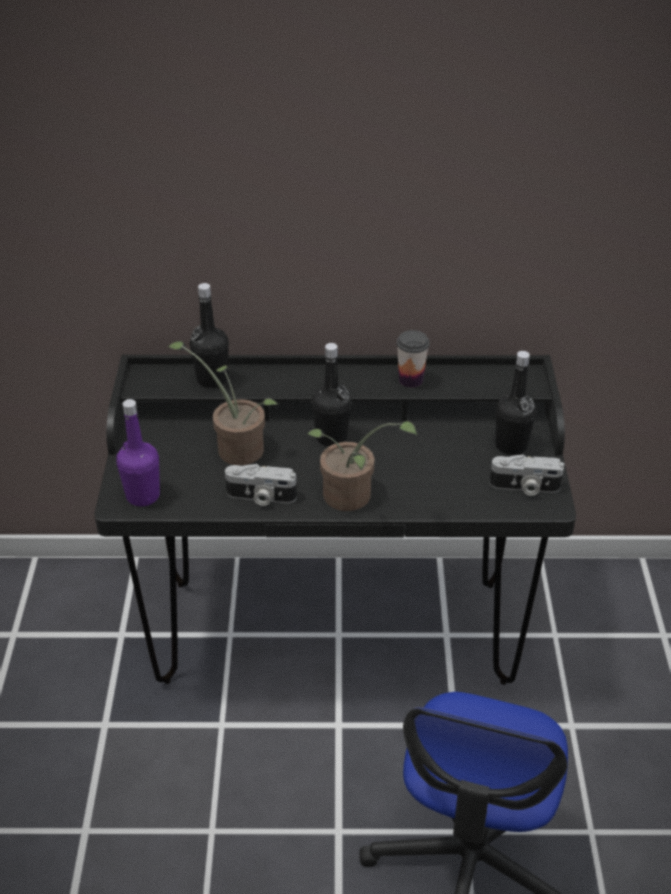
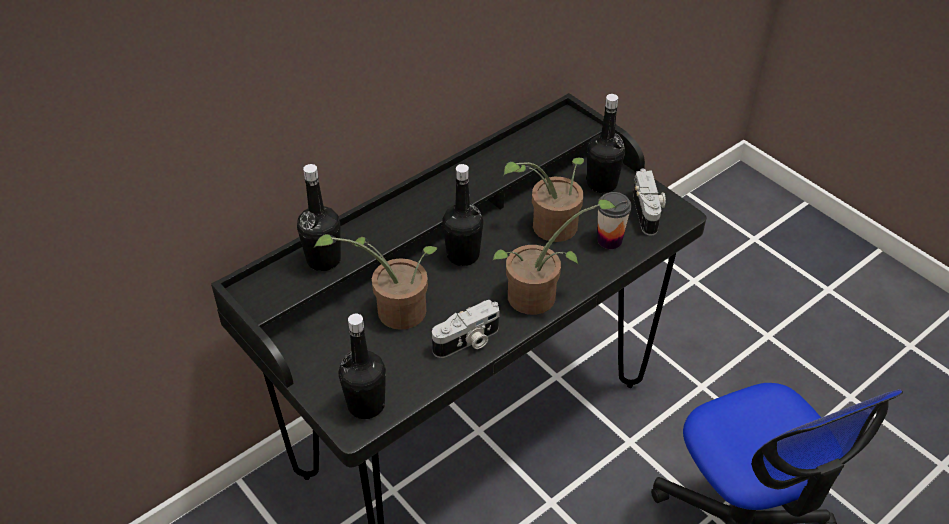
camera: 40 degrees left, 5 degrees up
purple bottle [116,399,160,506] -> black bottle [338,314,386,419]
cup [396,330,430,388] -> cup moved to [597,192,632,249]
camera [490,454,564,496] -> camera turned 60 degrees counterclockwise [633,169,666,236]
none -> potted plant [503,158,584,242]

